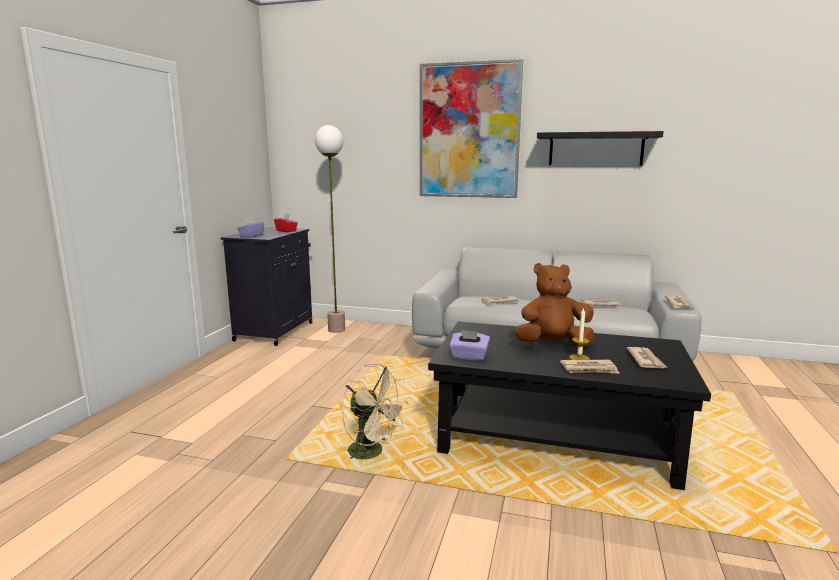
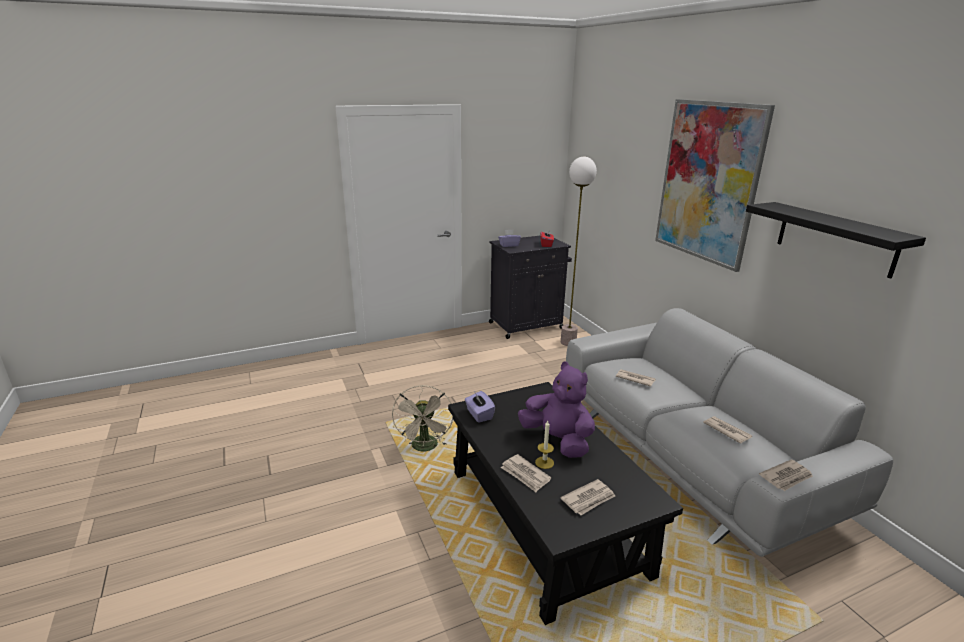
camera: 50 degrees right, 10 degrees up
brown plush toy [515,263,595,346] -> purple plush toy [518,361,595,458]

